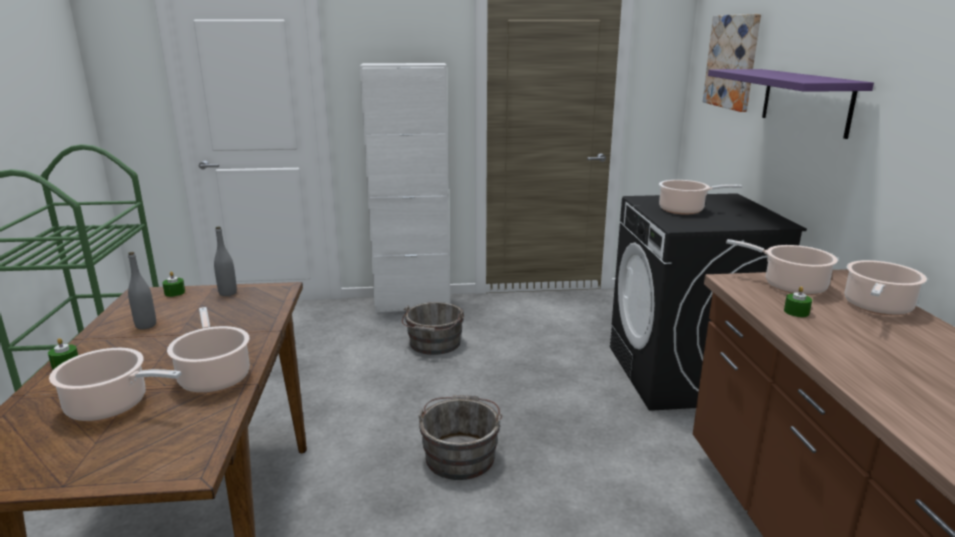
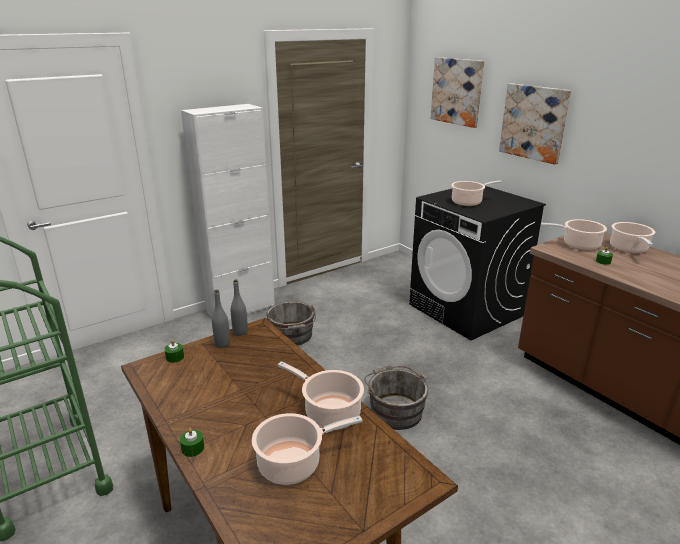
camera: 30 degrees left, 5 degrees up
grey bottle [128,252,156,329] -> grey bottle moved to [231,279,248,336]
purple shelf [708,69,874,139] -> picture [499,83,571,165]

